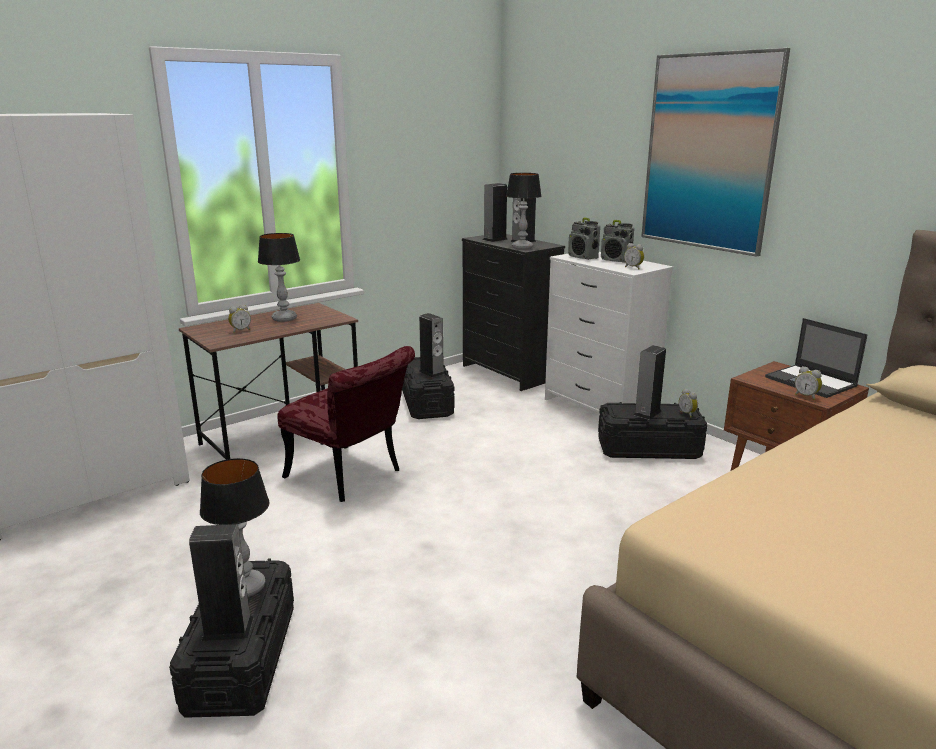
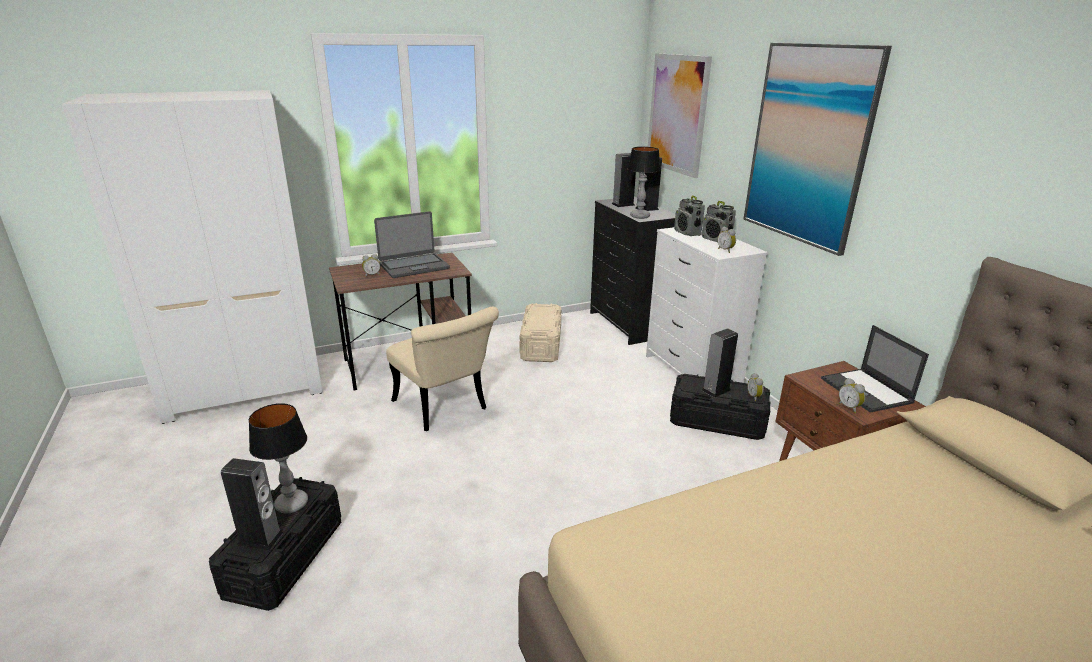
camera: 15 degrees right, 5 degrees up
table lamp [258,233,300,322] -> laptop [374,211,450,278]
red chair [277,346,415,502] -> beige chair [386,307,499,431]
black storage box [402,357,455,419] -> beige storage box [519,303,562,362]
speaker [419,313,445,378] -> none
none -> picture [648,53,712,178]

